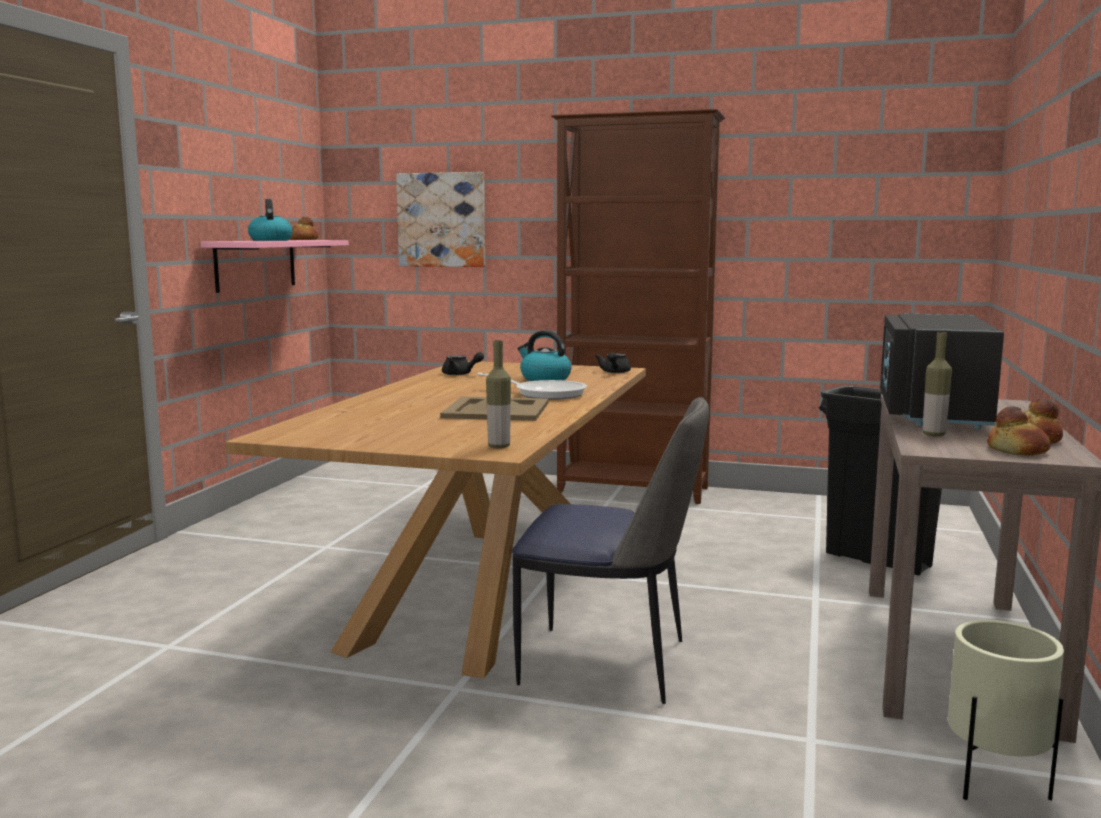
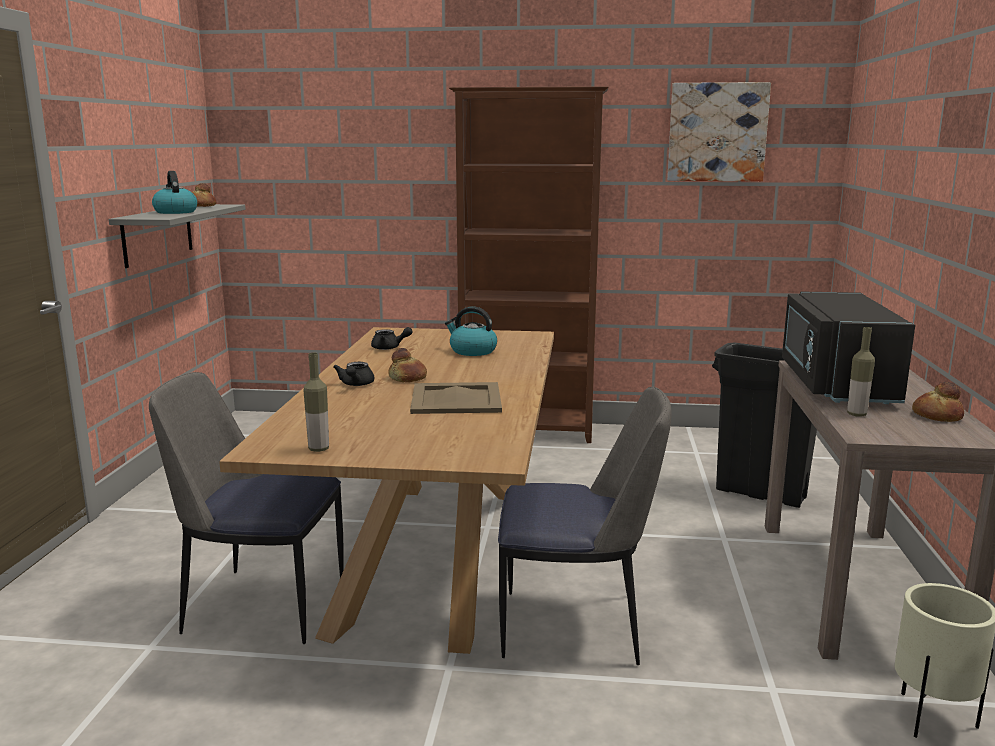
camera: 10 degrees left, 5 degrees up
pink shelf [200,240,349,293] -> grey shelf [109,204,246,268]
picture [396,172,485,267] -> picture moved to [667,82,771,181]
frying pan [477,373,587,400] -> none
bottle [486,340,511,449] -> bottle moved to [303,353,329,452]
black teapot [595,352,631,373] -> black teapot moved to [333,362,375,386]
bread [987,407,1051,455] -> bread moved to [388,348,427,382]
none -> chair [149,372,344,644]

